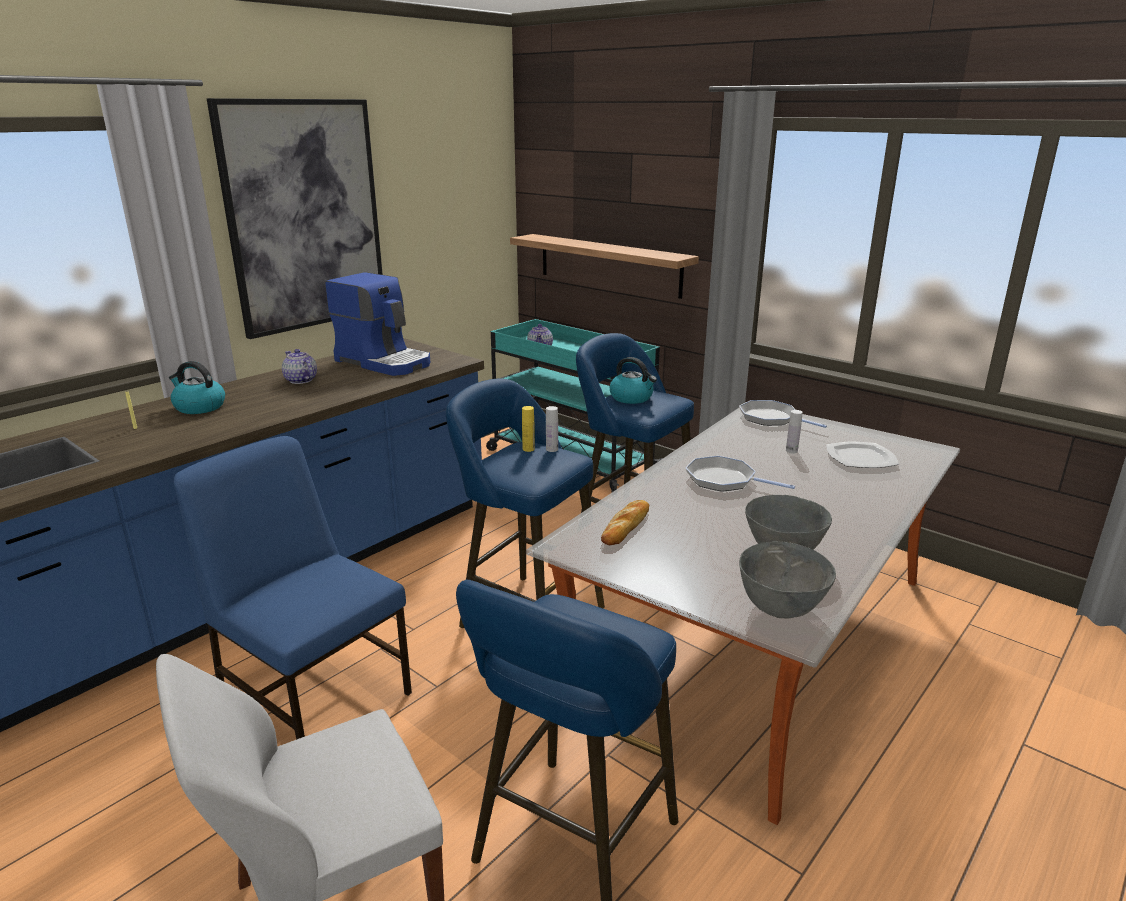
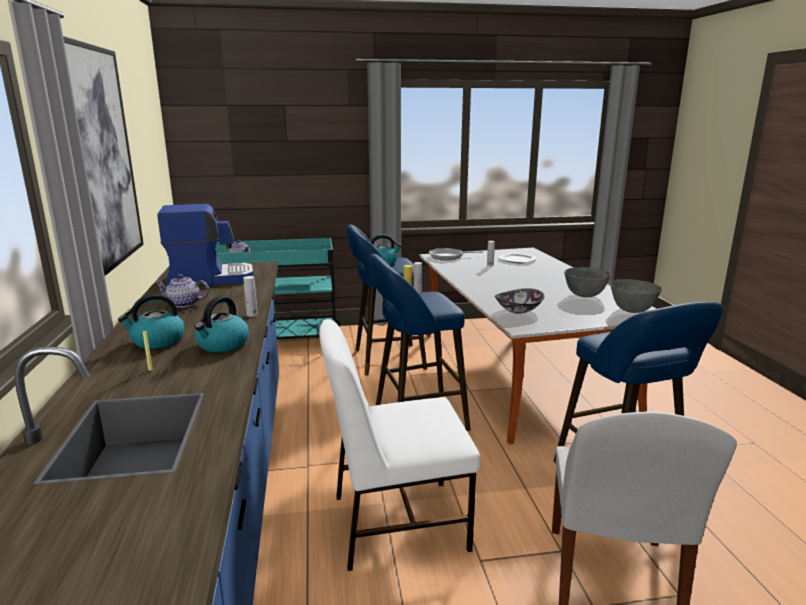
camera: 50 degrees left, 5 degrees down
blue chair [174,436,412,740] -> white chair [319,319,480,571]
shelf [510,234,699,299] -> none
bread [601,500,649,545] -> bowl [495,288,544,314]
frying pan [686,456,795,492] -> none
none -> kettle [194,296,249,352]
none -> white bottle [243,276,258,317]

